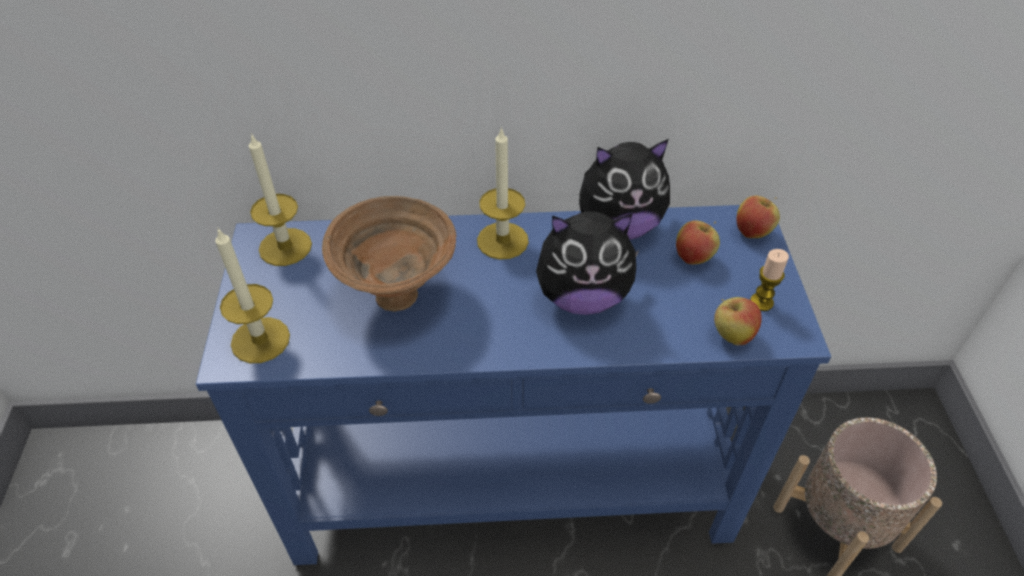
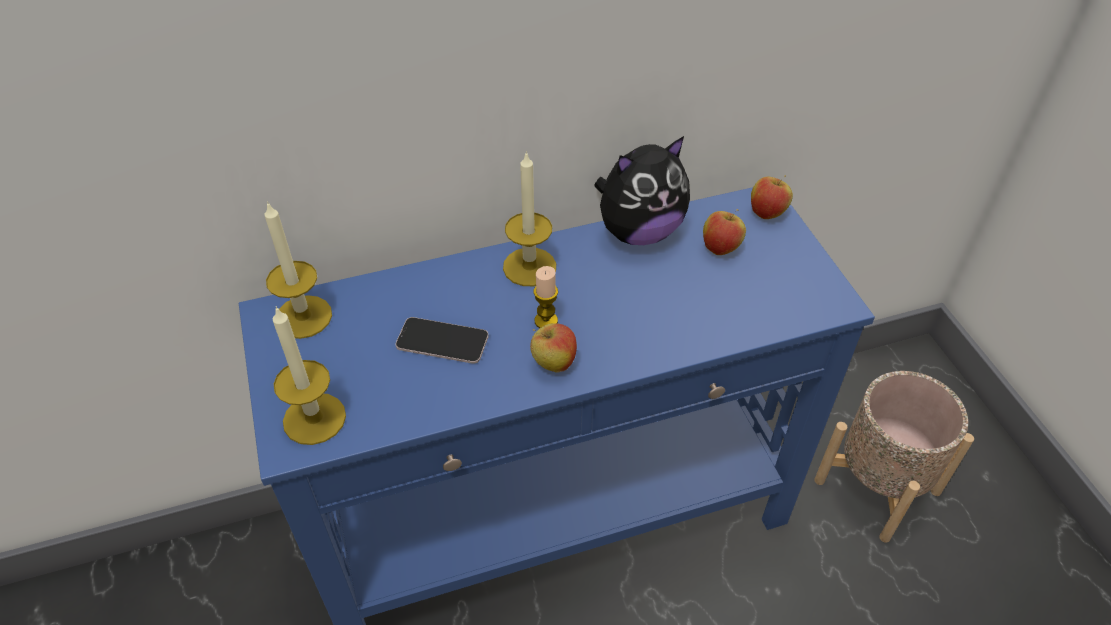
camera: 15 degrees left, 0 degrees up
brown bowl [322,196,456,312] -> phone [395,317,489,364]
plush toy [536,211,640,315] -> none
apple [714,297,762,346] -> apple moved to [530,323,577,373]
candle [750,249,789,311] -> candle moved to [534,266,558,328]

